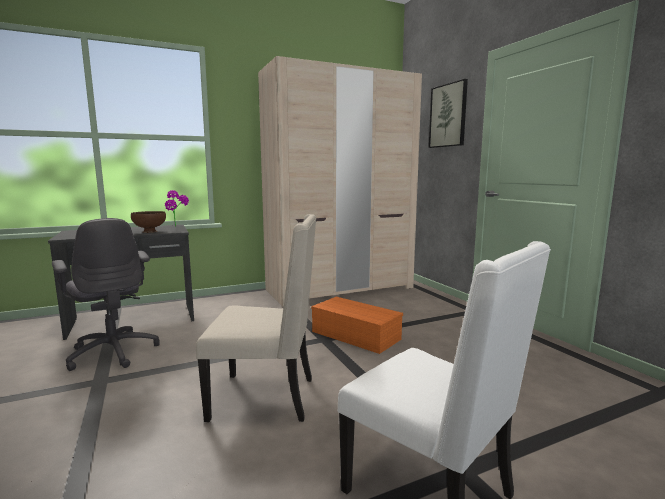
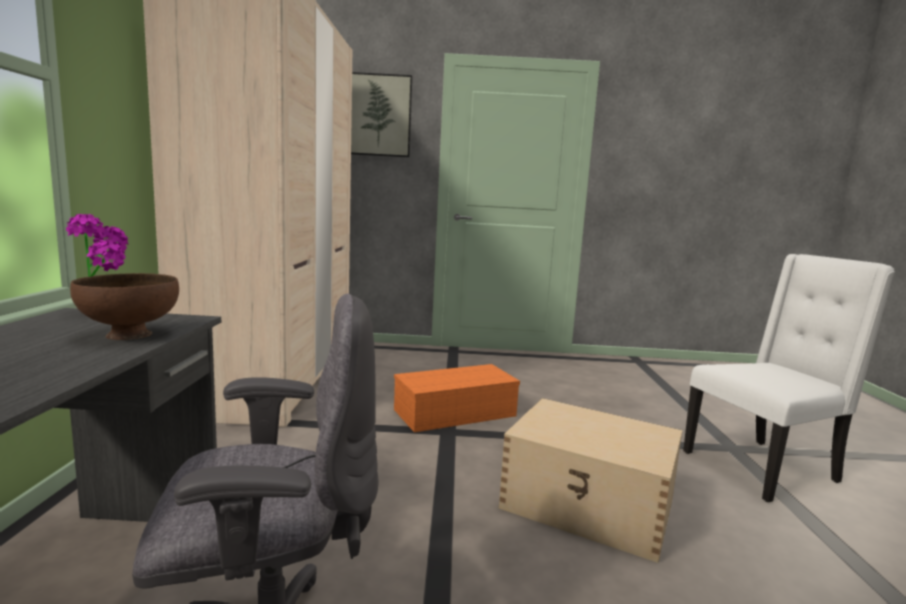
camera: 65 degrees left, 0 degrees up
beige chair [196,214,316,422] -> beige storage box [499,398,683,563]

